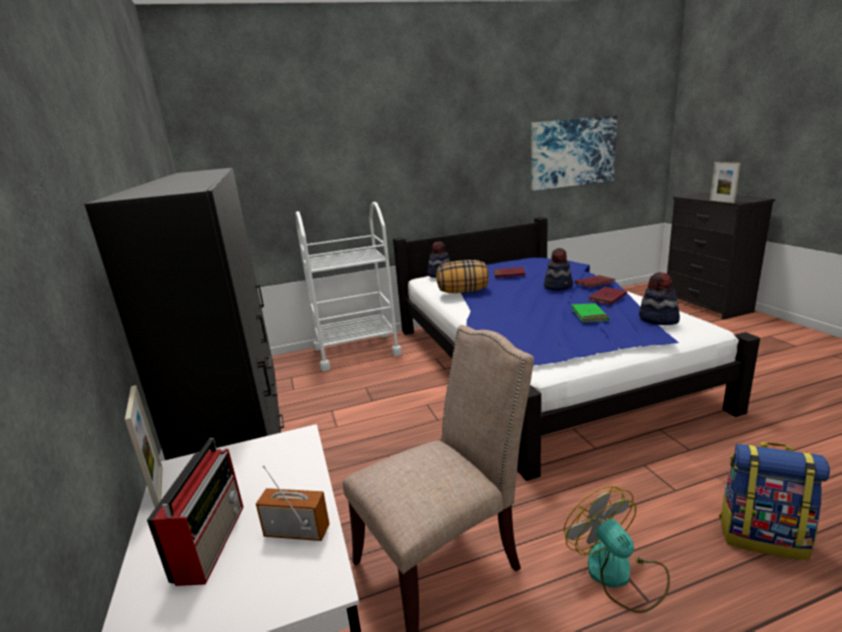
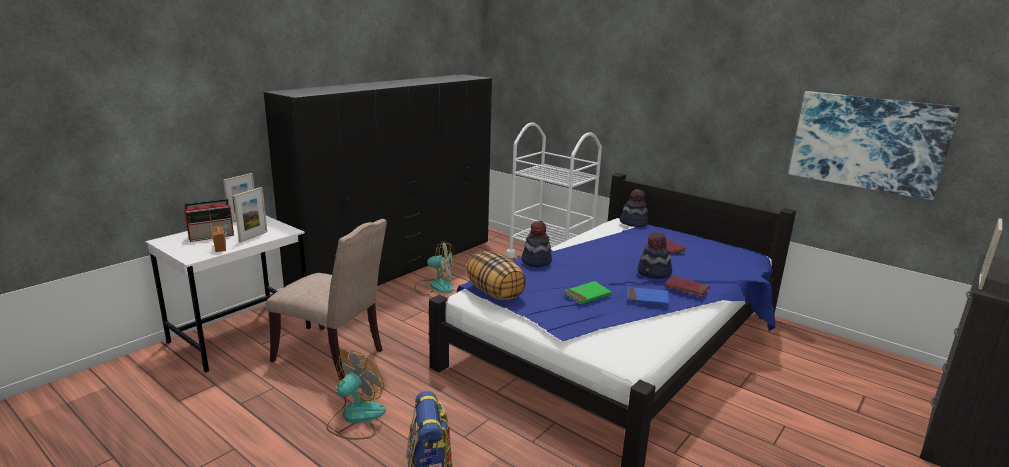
camera: 55 degrees right, 0 degrees up
pillow [436,260,489,293] -> pillow moved to [466,251,526,301]
red book [588,287,627,305] -> blue book [627,287,669,306]
hat [639,272,680,325] -> hat moved to [522,221,552,267]
none -> picture frame [233,187,267,242]
none -> fan [415,241,456,296]

